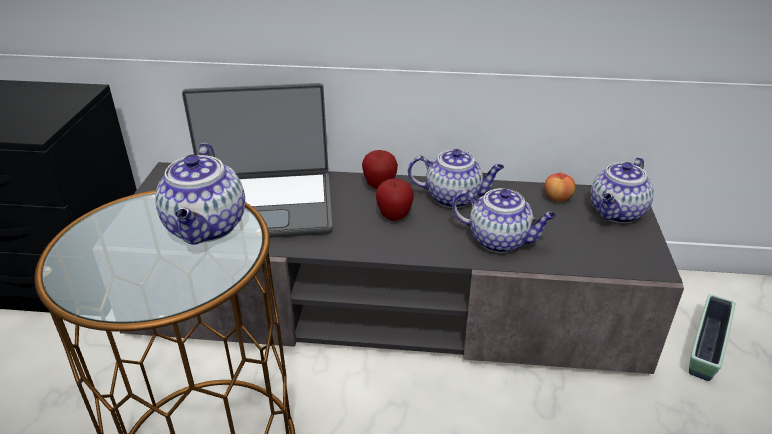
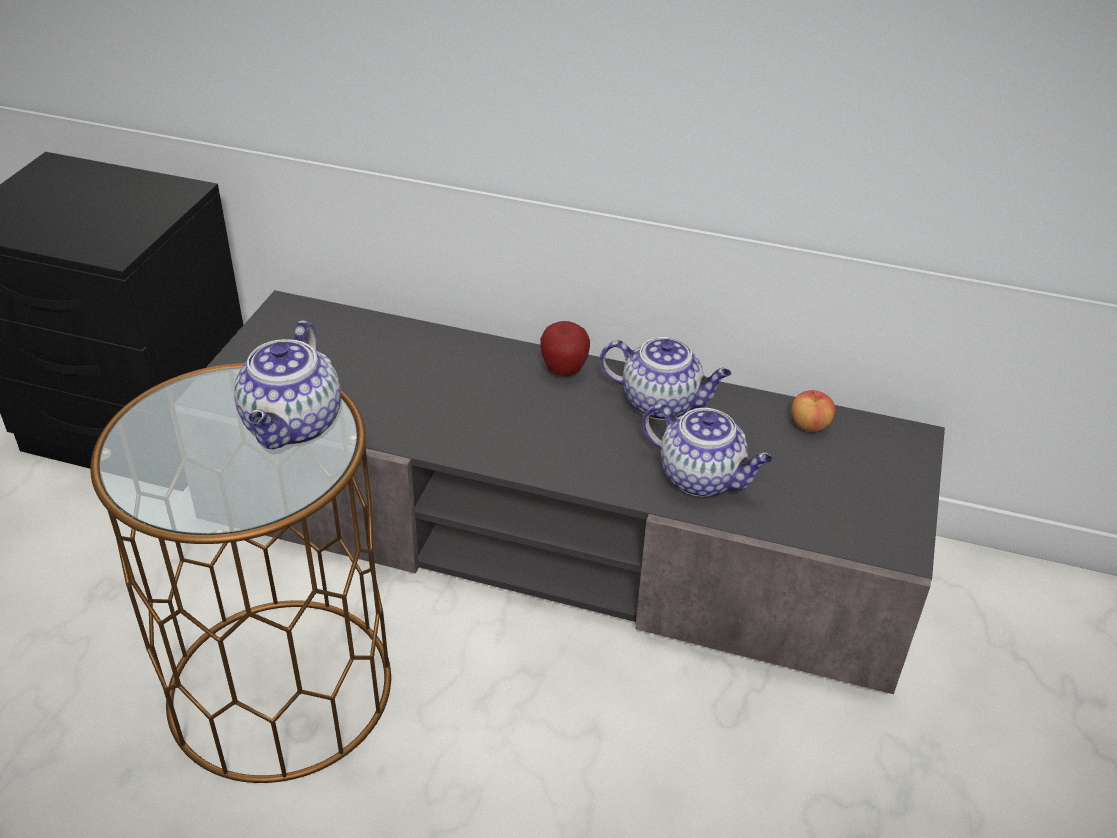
camera: 10 degrees right, 5 degrees up
laptop [182,83,333,238] -> none
apple [376,178,414,221] -> none
teapot [591,157,654,223] -> none
planter [689,294,735,381] -> none

